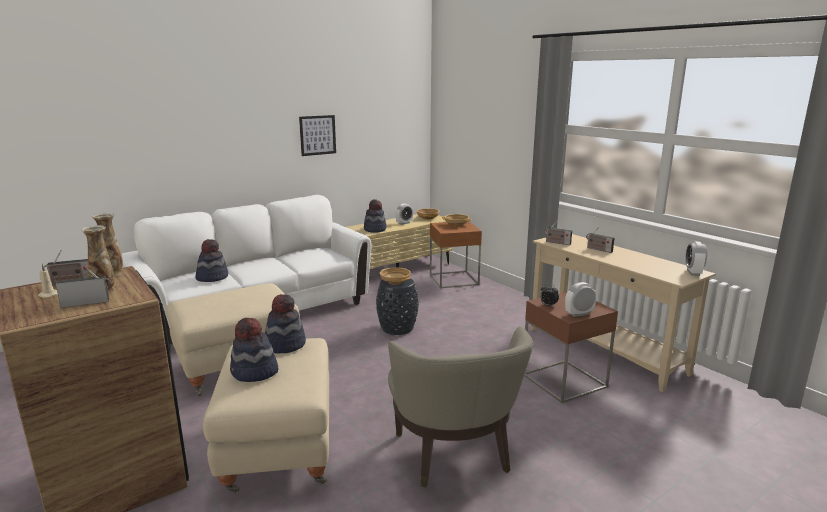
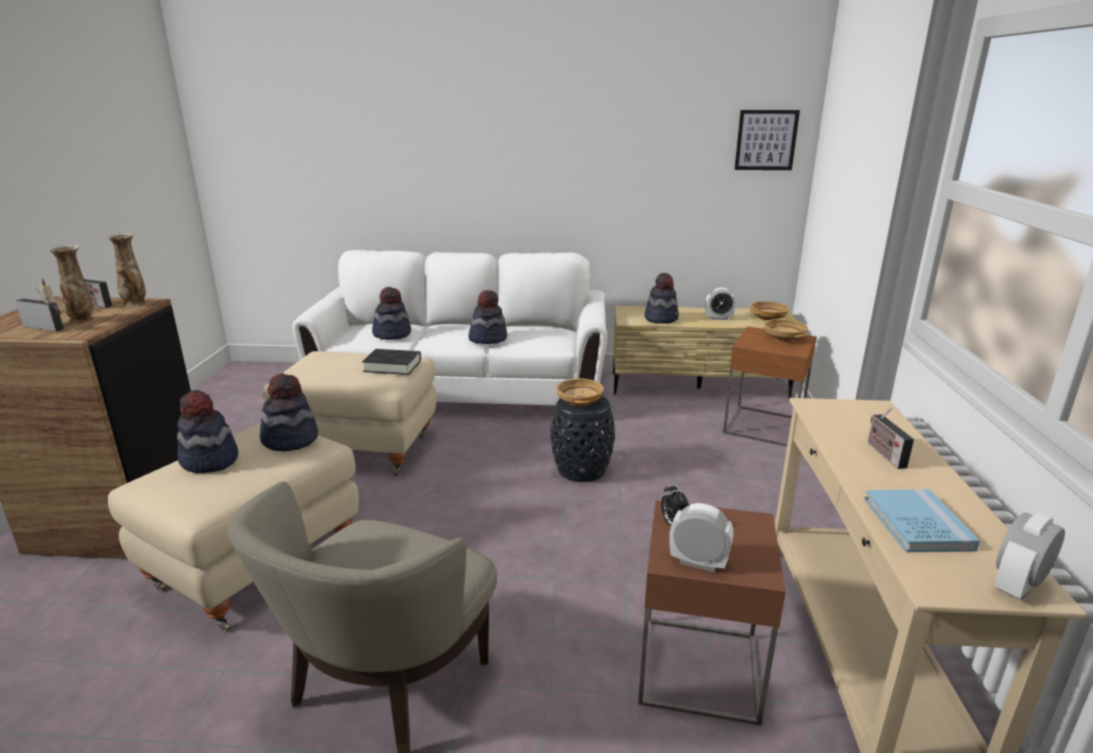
camera: 40 degrees right, 5 degrees up
picture [299,115,336,156] -> picture moved to [734,110,800,170]
radio [545,221,572,245] -> none
none -> black book [362,349,421,375]
none -> hat [469,290,507,344]
none -> blue book [864,489,980,552]

